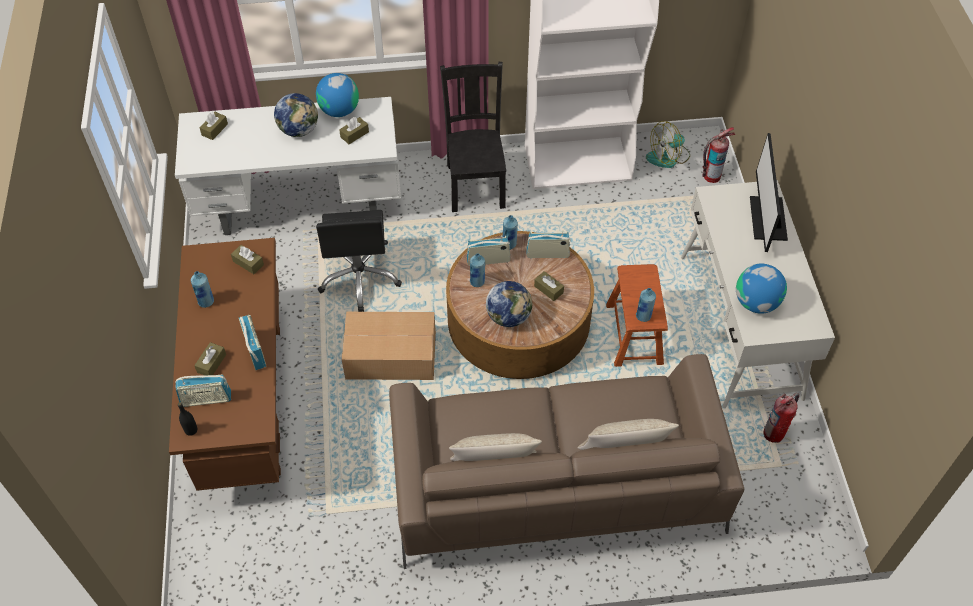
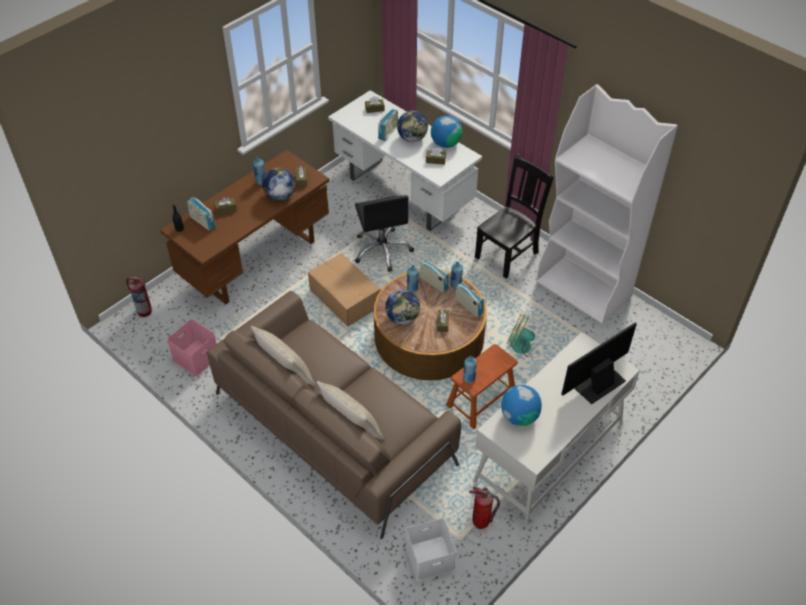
camera: 50 degrees right, 5 degrees down
radio [239,315,266,370] -> radio moved to [378,108,398,141]
black office chair [316,210,402,312] -> black office chair turned 60 degrees counterclockwise [355,195,414,272]
fan [646,121,690,168] -> fan moved to [507,313,540,357]
fire extinguisher [702,127,736,183] -> fire extinguisher moved to [126,276,152,317]
none -> pink storage box [167,319,217,376]
none -> globe [262,168,295,201]
none -> white storage box [406,518,456,581]

